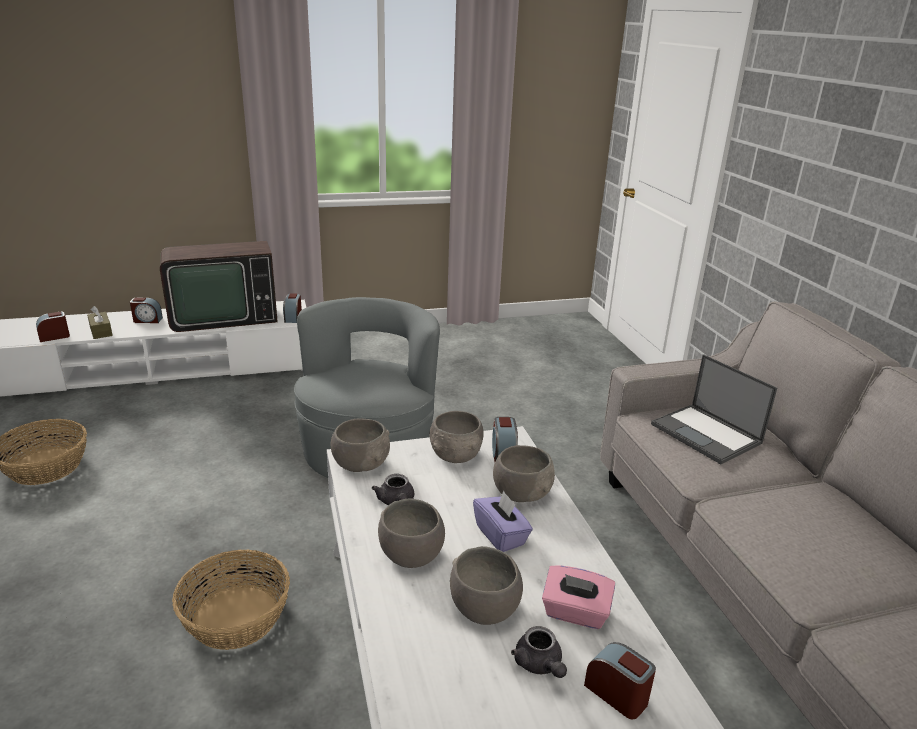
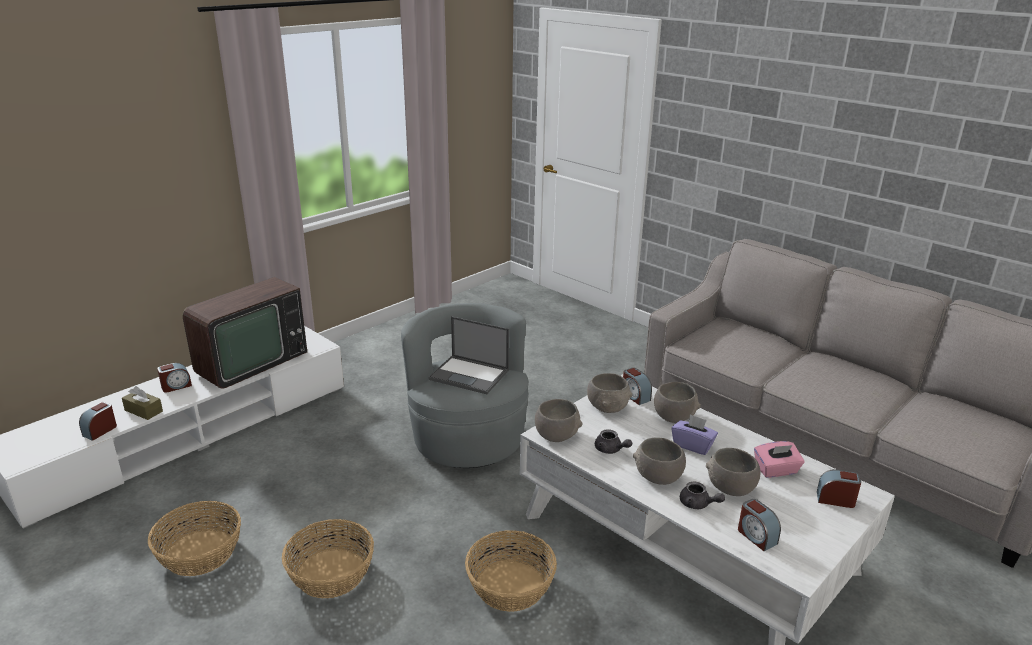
camera: 30 degrees left, 0 degrees up
alarm clock [283,294,302,323] -> alarm clock moved to [738,499,781,551]
grey teapot [511,626,567,678] -> grey teapot moved to [680,482,725,509]
laptop [651,354,777,464] -> laptop moved to [429,316,509,394]
none -> basket [282,519,374,598]

